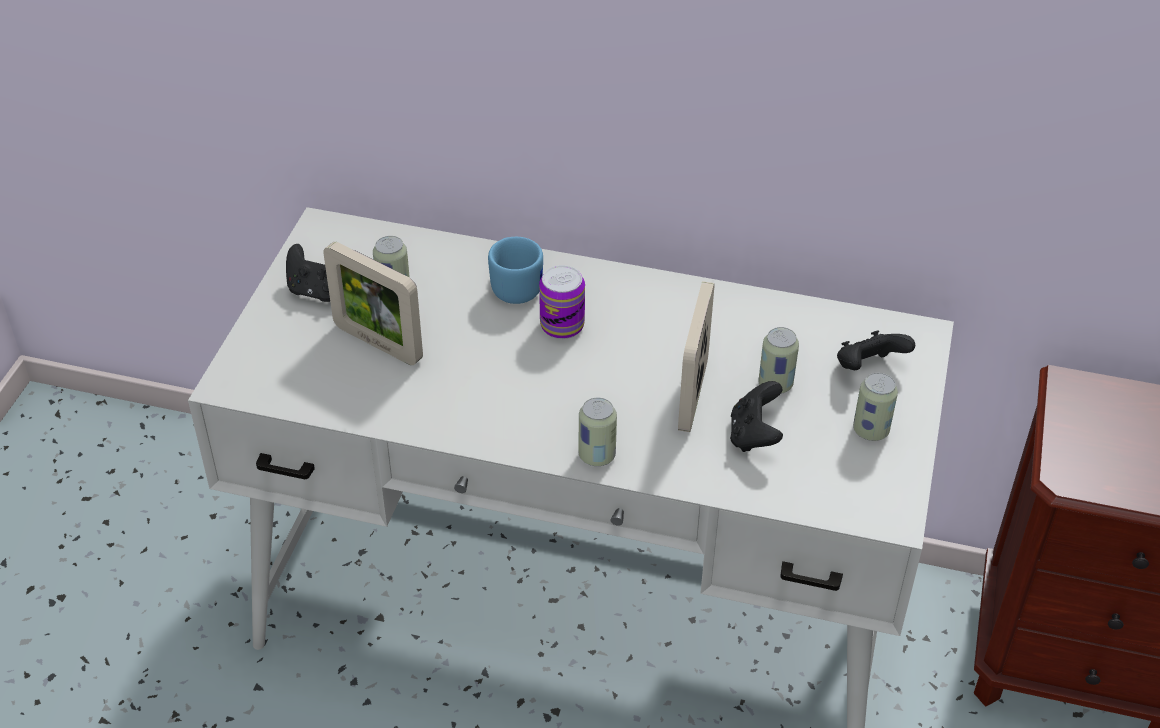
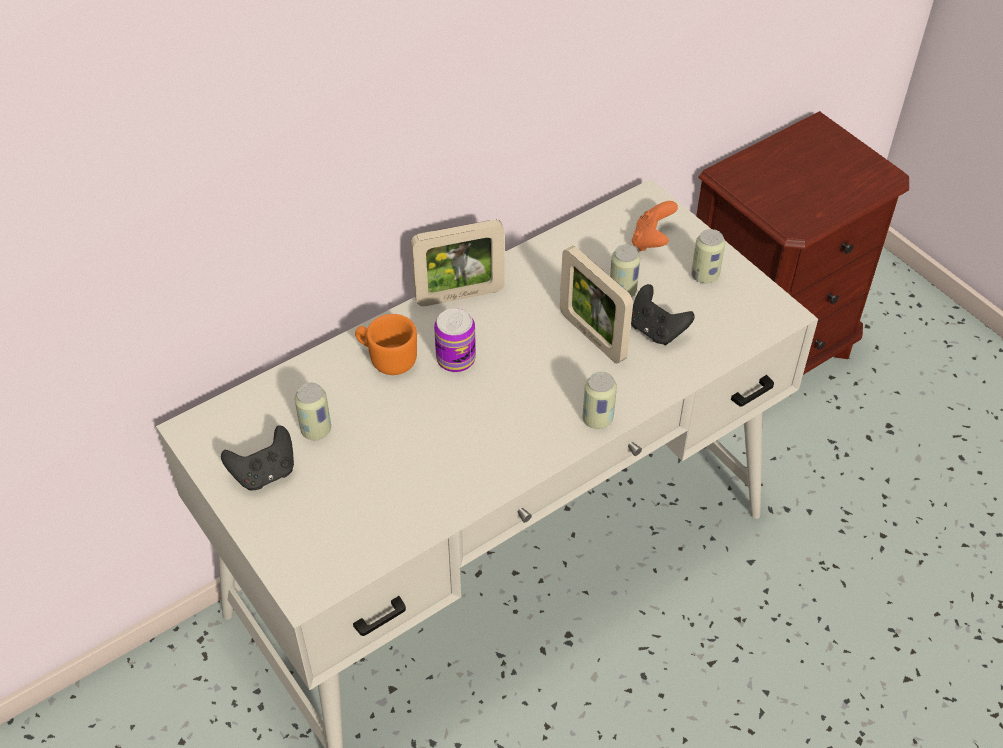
camera: 50 degrees left, 5 degrees up
picture frame [323,242,423,365] -> picture frame moved to [411,220,505,306]
blue mug [488,237,543,304] -> orange mug [355,314,417,375]
black game controller [837,330,915,370] -> orange game controller [632,201,678,251]

